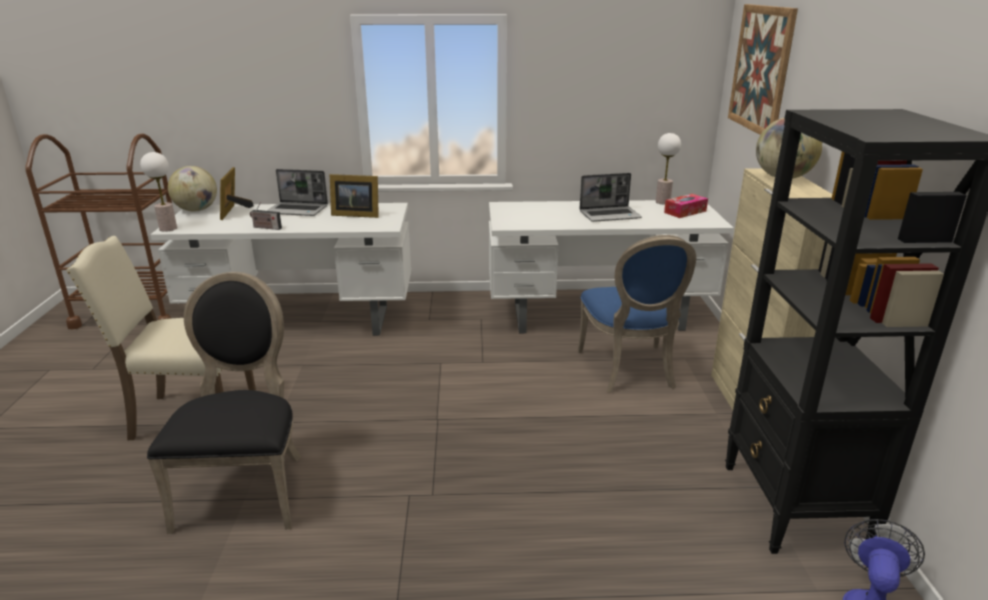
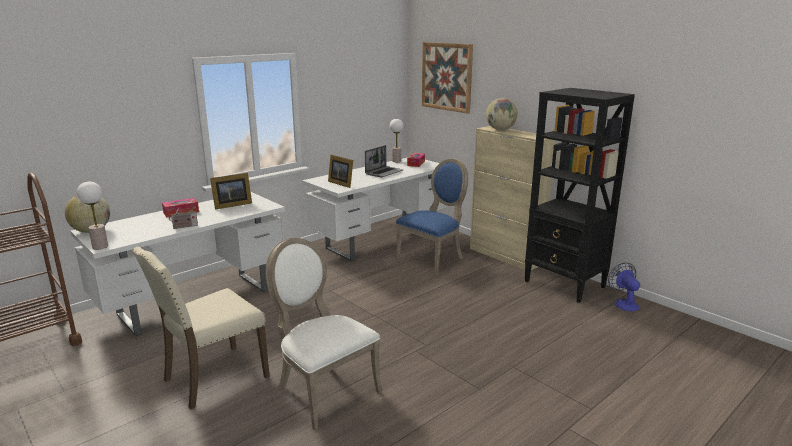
camera: 40 degrees left, 5 degrees down
black chair [147,272,301,534] -> white chair [266,238,382,430]
picture frame [220,167,254,220] -> picture frame moved to [328,155,353,188]
laptop [267,169,328,216] -> tissue box [162,198,199,218]
blue chair [578,235,696,393] -> blue chair turned 90 degrees counterclockwise [395,159,468,276]

